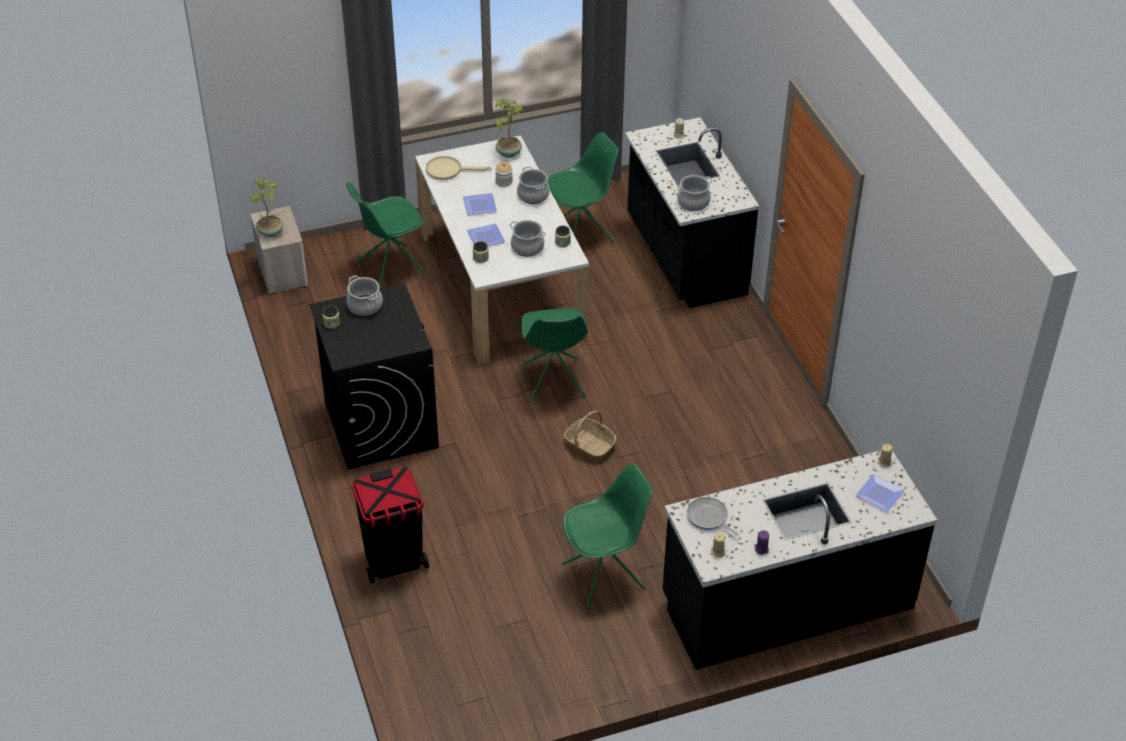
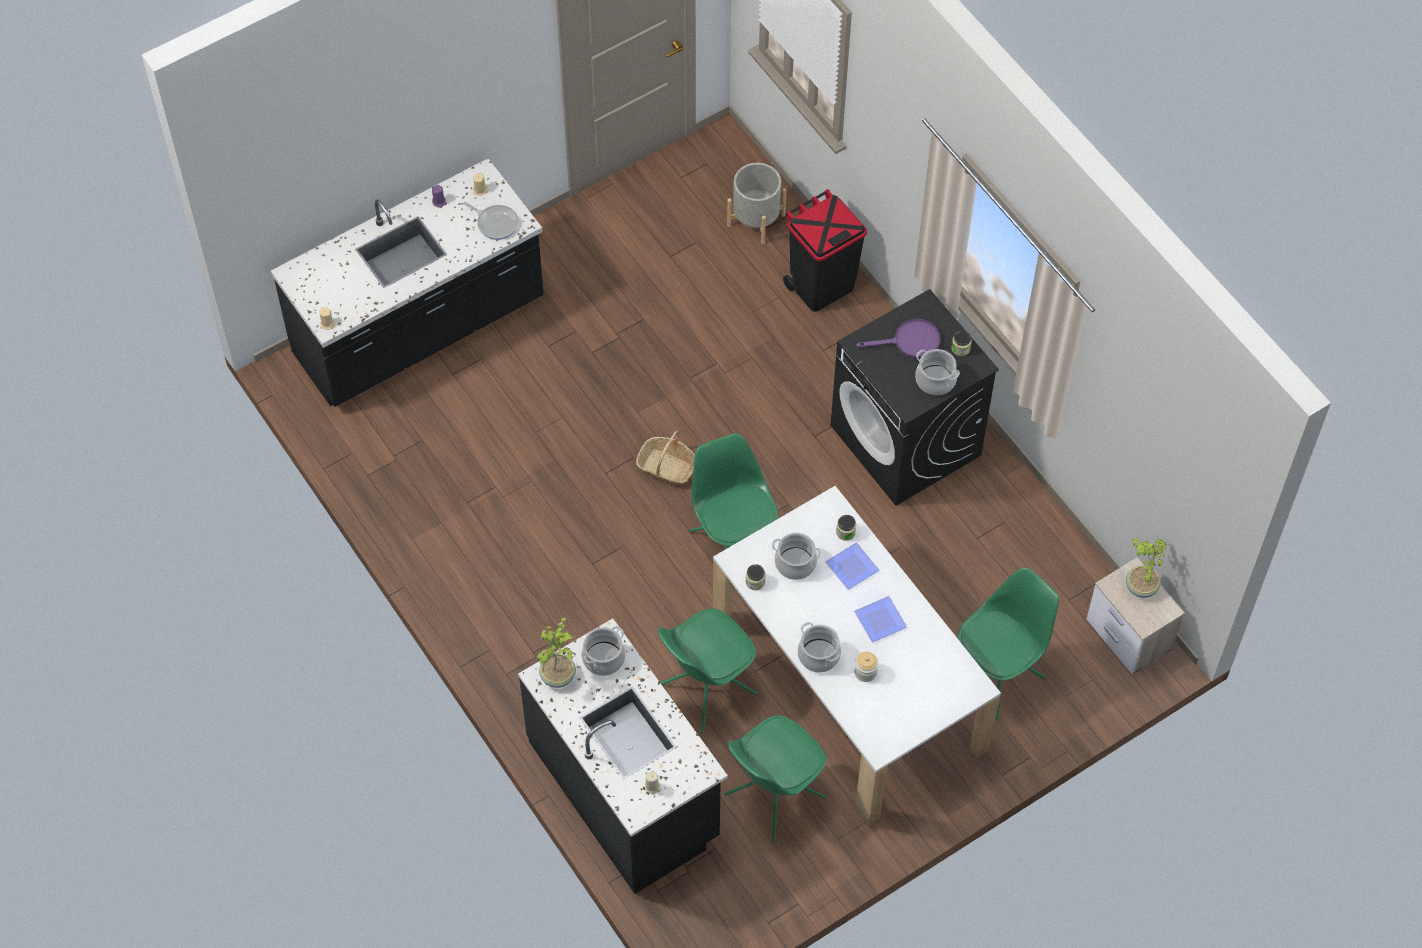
camera: 165 degrees right, 15 degrees up
beige frying pan [426,156,492,180] -> none
potted plant [495,99,524,158] -> potted plant moved to [536,618,576,688]
green chair [562,464,653,609] -> green chair moved to [658,608,757,734]
plate [856,474,905,512] -> none
none -> grey planter [727,163,786,244]
none -> purple frying pan [856,319,940,358]

